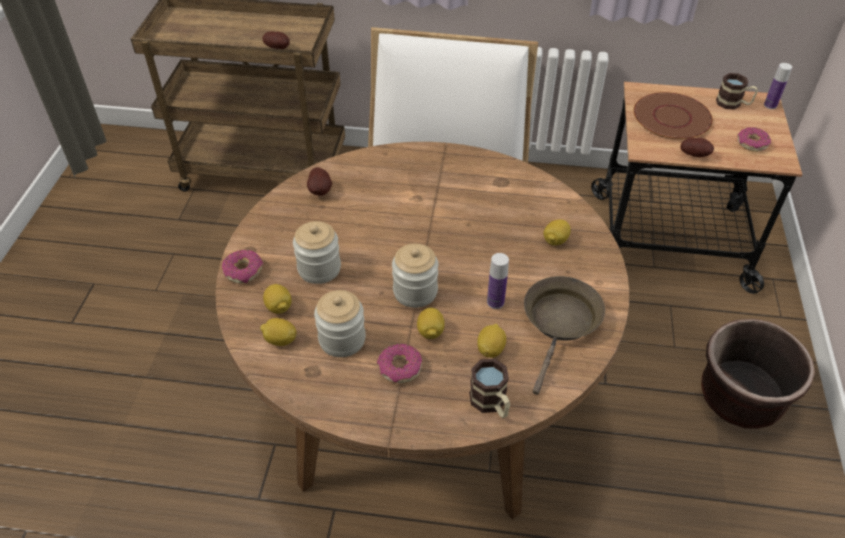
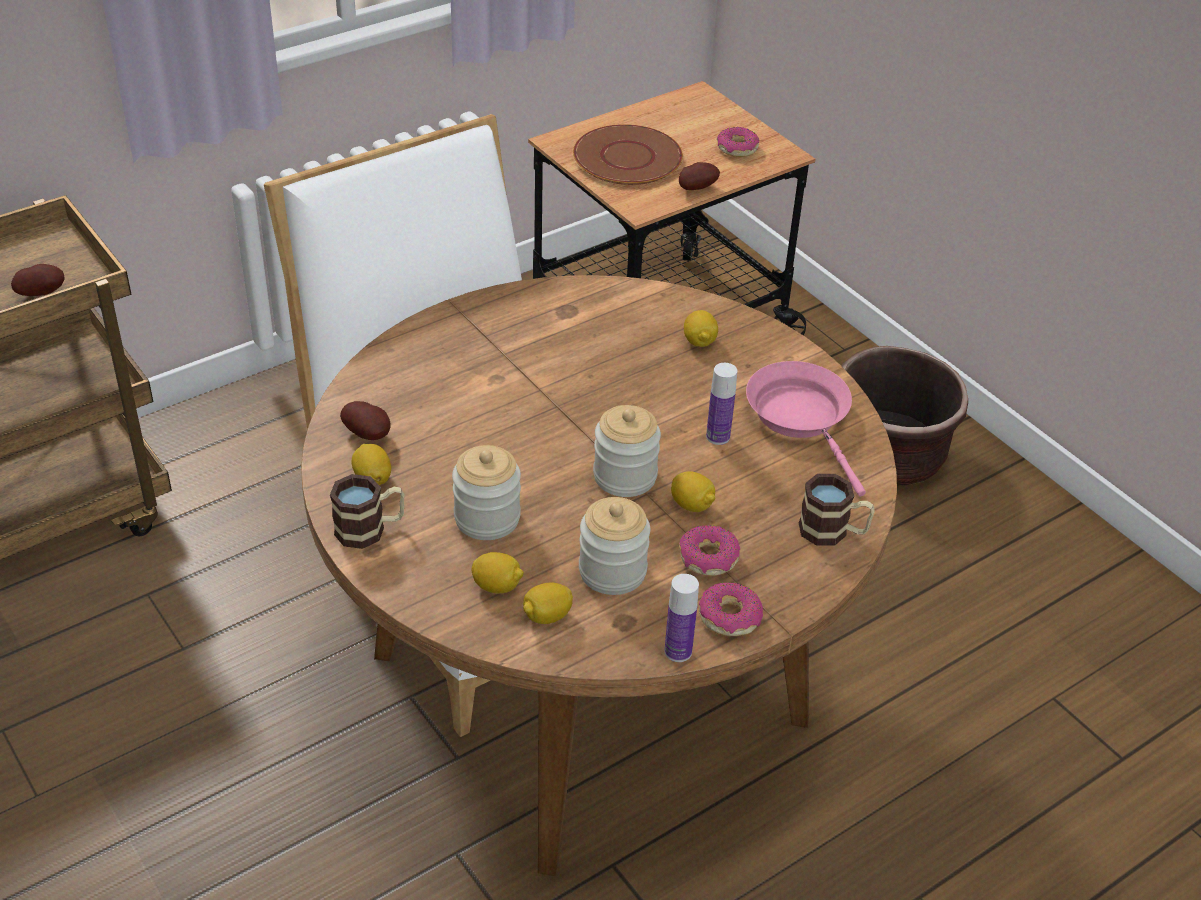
camera: 45 degrees left, 5 degrees down
donut [222,250,264,284] -> donut moved to [699,583,763,636]
lemon [477,324,506,358] -> lemon moved to [351,444,391,485]
brown frying pan [524,276,605,395] -> pink frying pan [746,361,866,497]
mug [716,73,758,110] -> mug moved to [330,474,405,549]
bottle [764,63,792,109] -> bottle moved to [664,574,699,662]

